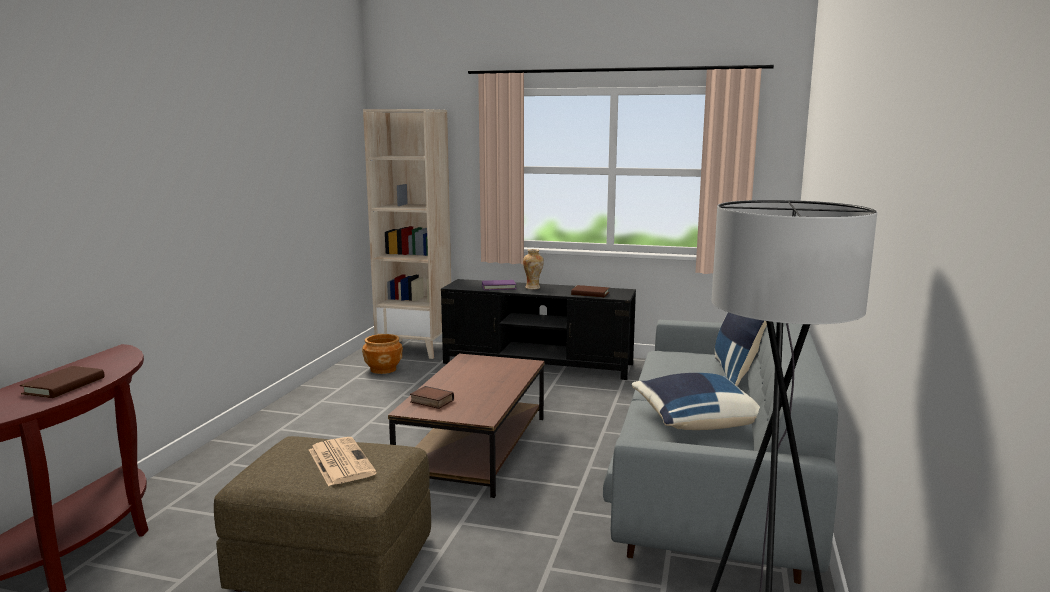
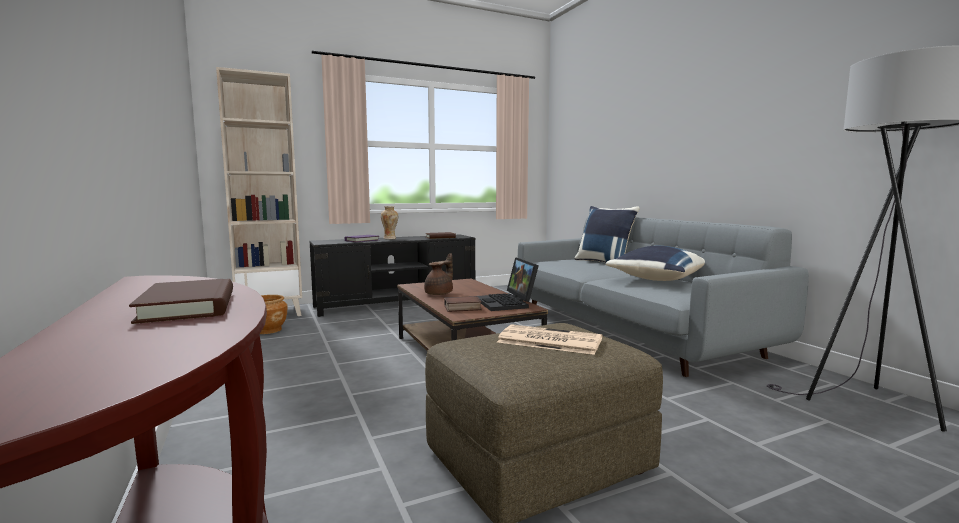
camera: 40 degrees left, 5 degrees down
none -> brown teapot [424,253,453,295]
none -> laptop [477,257,539,311]

